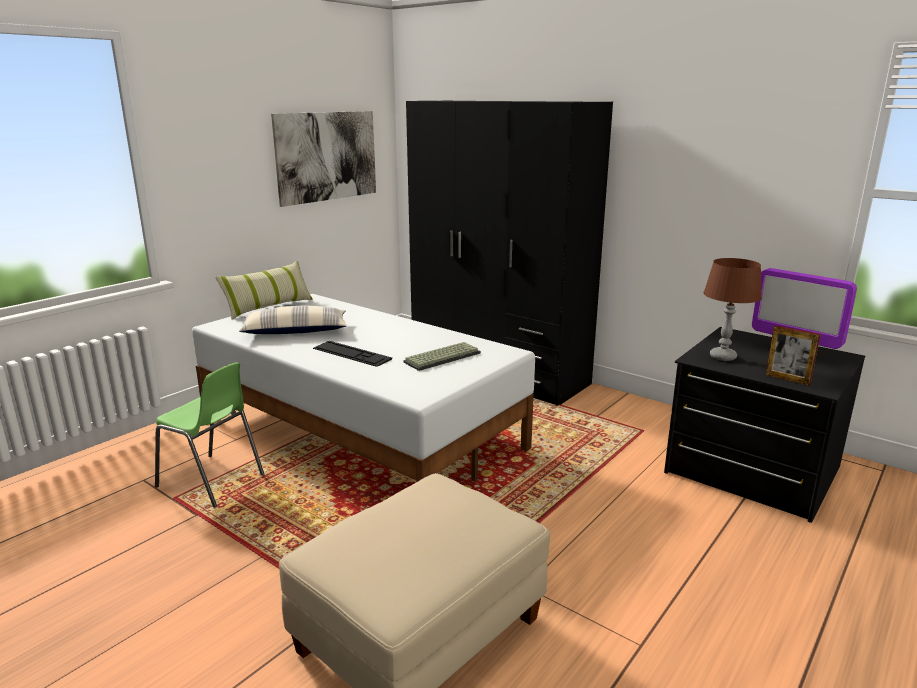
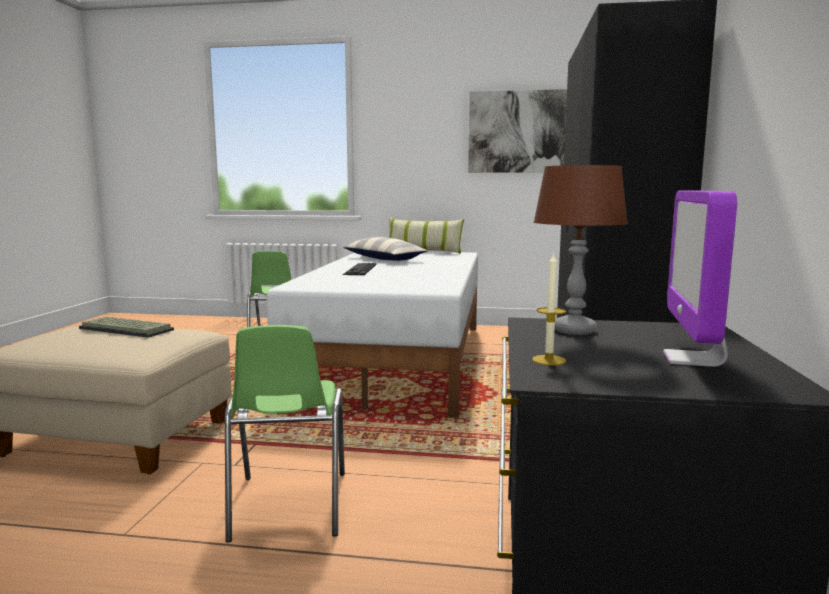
camera: 60 degrees right, 10 degrees down
keyboard [403,342,481,371] -> keyboard moved to [79,317,174,338]
picture frame [765,325,821,385] -> candle [532,252,566,365]
none -> green chair [225,325,345,542]

